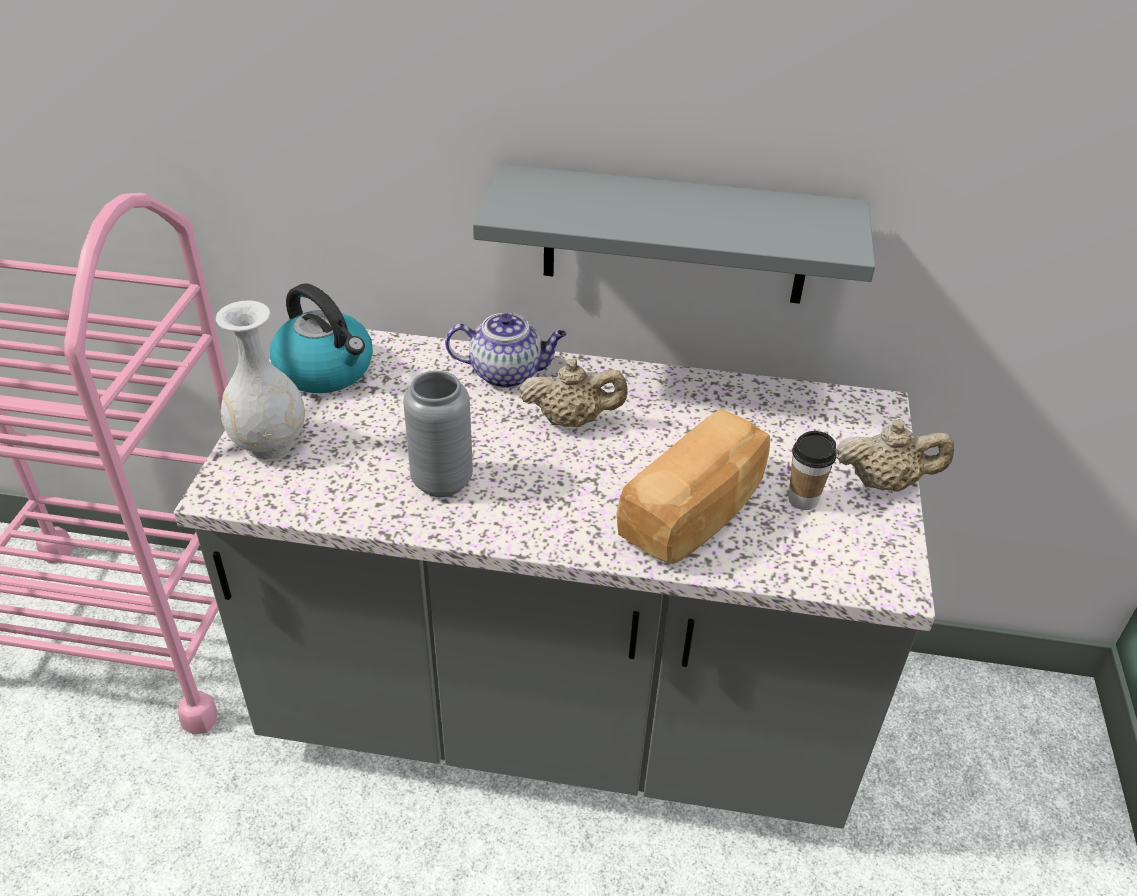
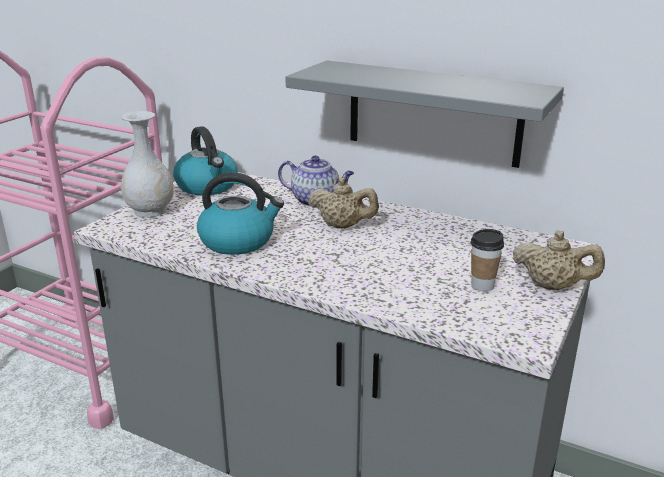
camera: 20 degrees right, 15 degrees down
grey vase [403,371,473,497] -> kettle [197,173,284,255]
bread [616,409,770,564] -> none

